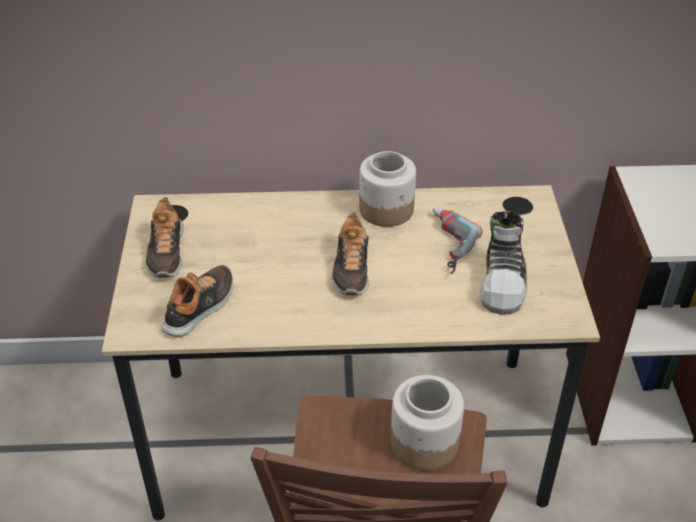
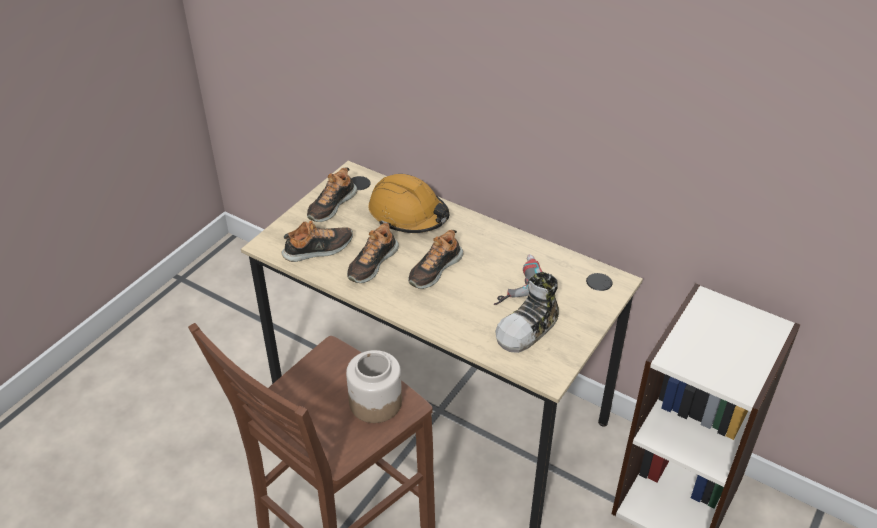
camera: 35 degrees right, 0 degrees up
jar [359,151,416,227] -> none
none -> shoe [347,223,399,283]
none -> orange hard hat [369,174,449,233]

